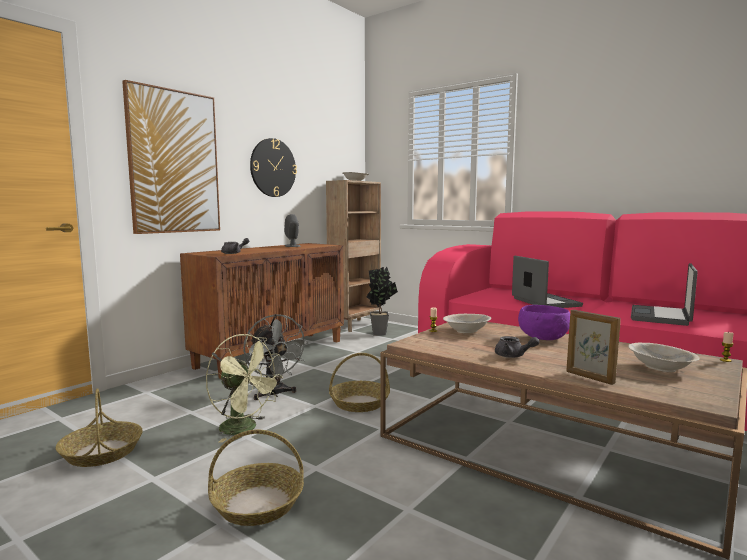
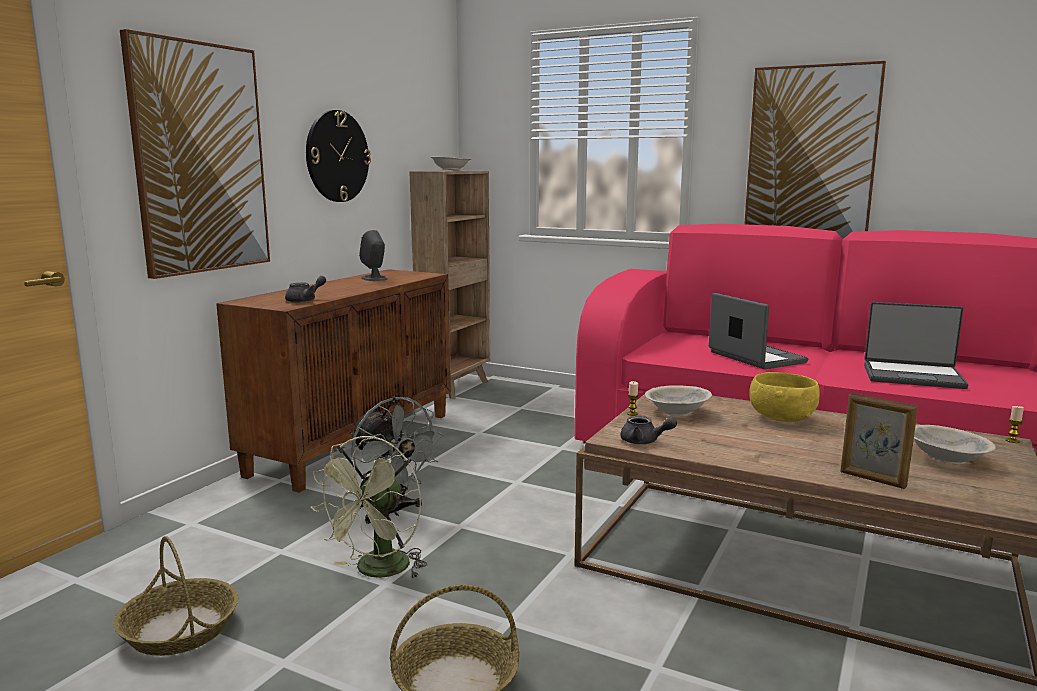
camera: 10 degrees left, 5 degrees up
green fan [206,334,283,443] -> green fan turned 90 degrees clockwise [310,436,427,579]
basket [329,353,390,412] -> none
potted plant [367,267,398,335] -> none
grey teapot [495,336,539,358] -> grey teapot moved to [620,416,677,444]
purple bowl [518,305,570,340] -> yellow bowl [749,372,820,422]
laptop [631,263,698,326] -> laptop turned 90 degrees counterclockwise [864,302,969,389]
none -> picture [744,61,886,239]

